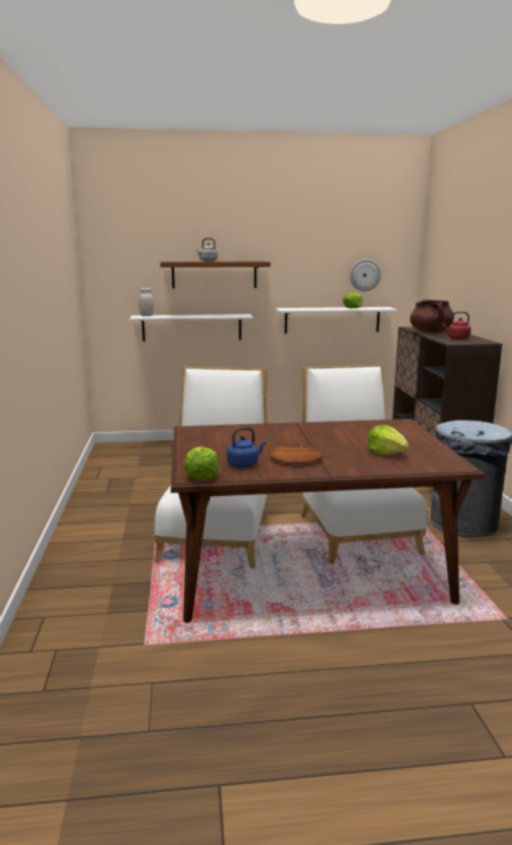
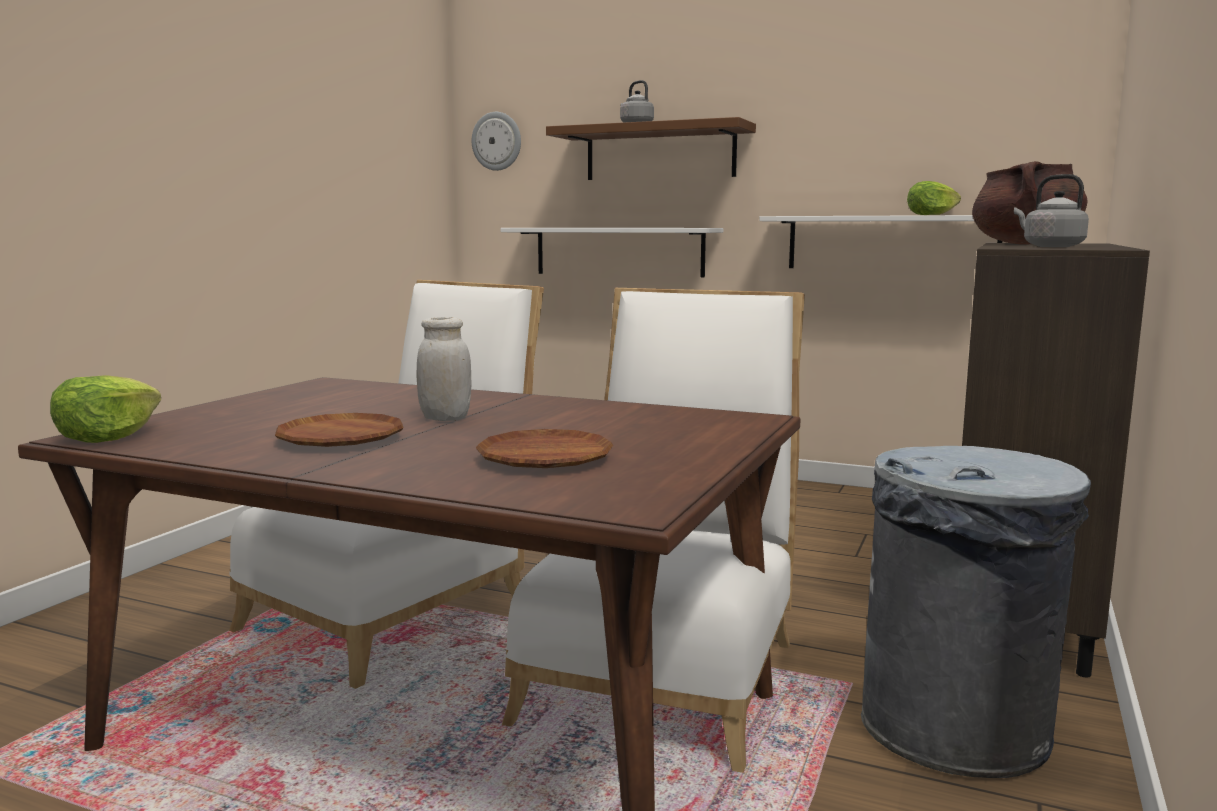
camera: 30 degrees right, 5 degrees down
white jar [139,288,154,316] -> white jar moved to [417,317,472,421]
blue kettle [227,427,266,468] -> none
wall clock [350,259,381,291] -> wall clock moved to [472,112,521,171]
lettuce [367,425,409,455] -> brown plate [476,429,613,468]
red kettle [442,311,471,340] -> grey kettle [1014,174,1089,247]

